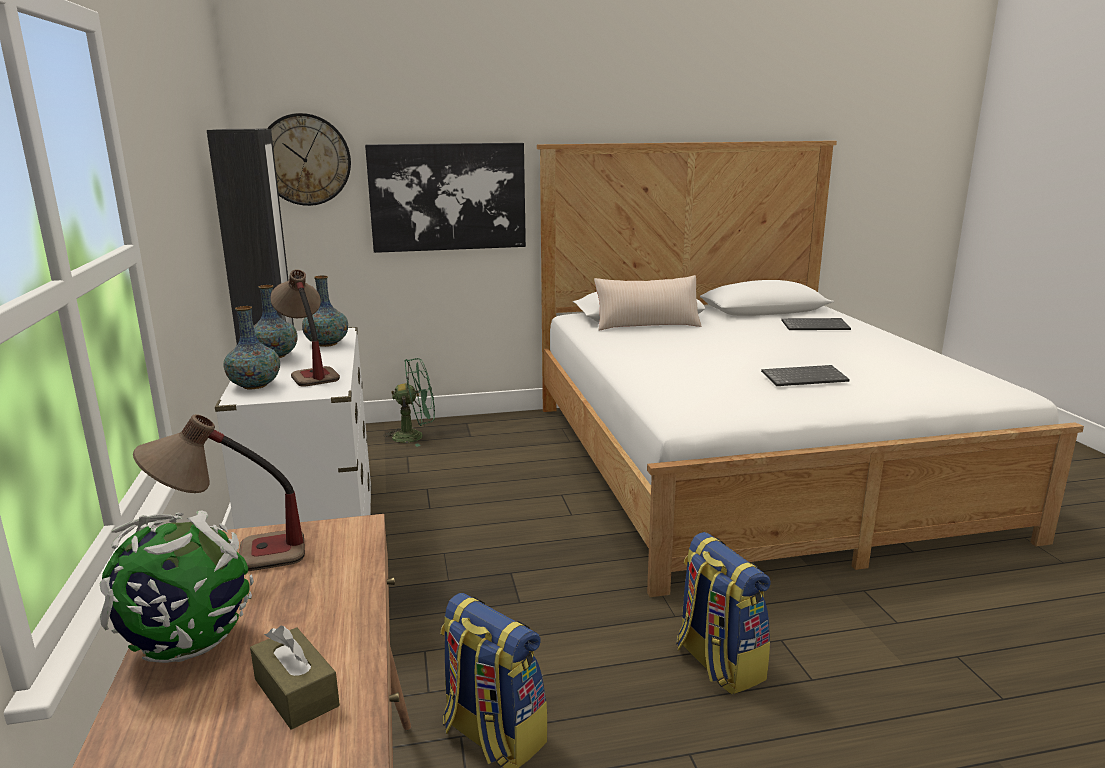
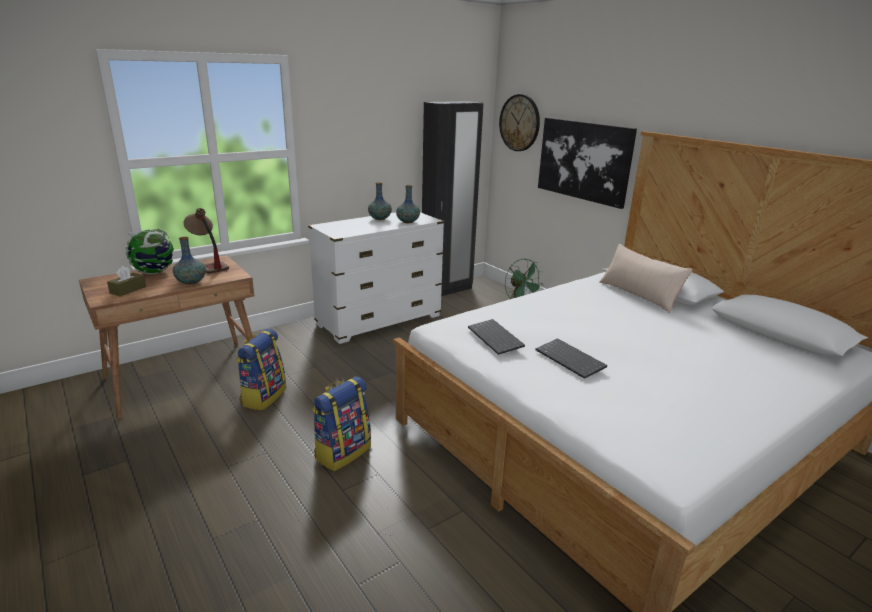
camera: 65 degrees right, 5 degrees up
vase [224,306,280,389] -> vase moved to [173,237,206,285]
table lamp [270,269,340,387] -> none
keyboard [781,318,851,330] -> keyboard moved to [468,319,525,355]

